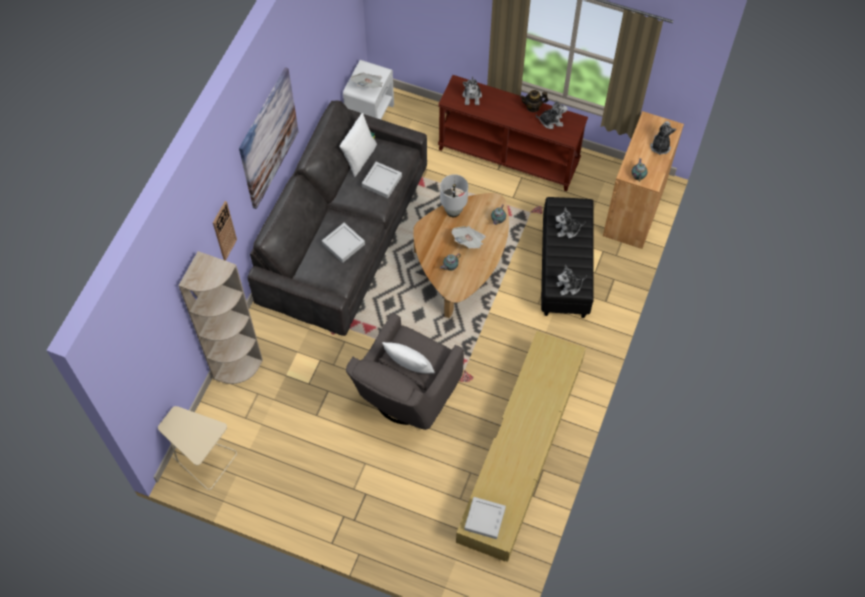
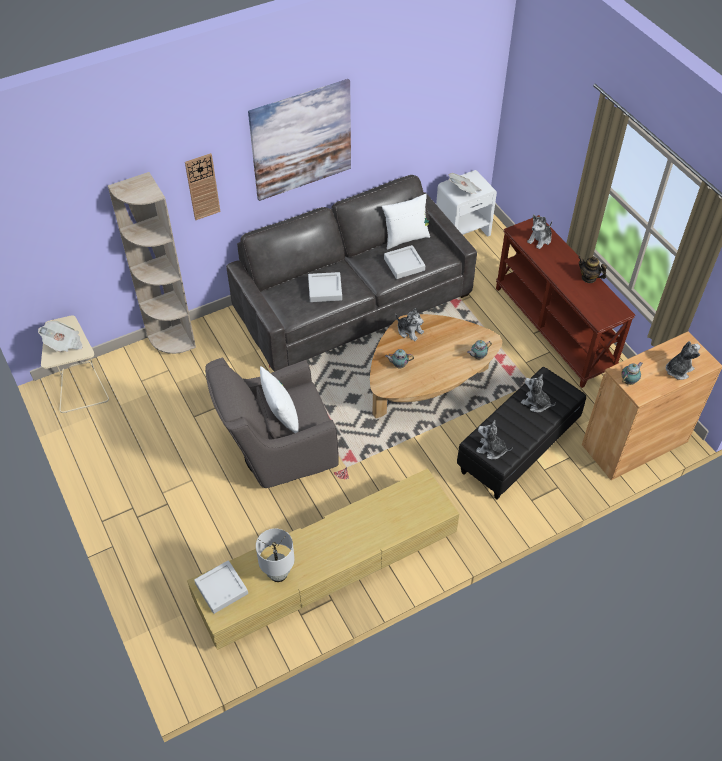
camera: 40 degrees right, 10 degrees down
white table lamp [440,174,468,217] -> white table lamp moved to [256,528,295,582]
newspaper [451,226,486,248] -> newspaper moved to [38,321,83,352]
plush toy [536,101,568,129] -> plush toy moved to [395,308,424,341]

